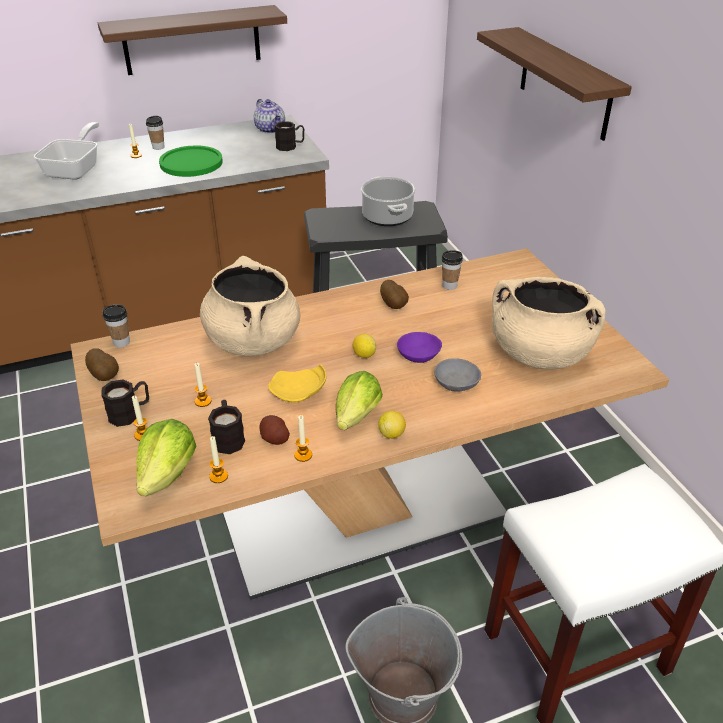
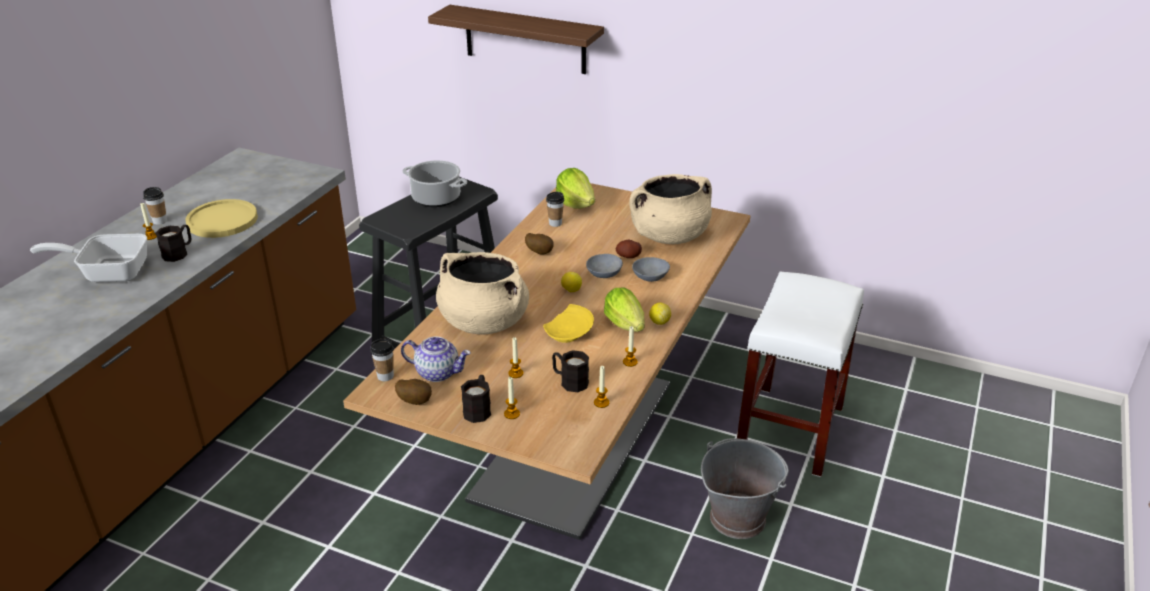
camera: 45 degrees left, 5 degrees down
frying pan [34,122,99,180] -> frying pan turned 60 degrees counterclockwise [30,234,147,282]
shelf [98,5,287,75] -> none
lettuce [136,419,196,496] -> lettuce moved to [556,168,595,209]
green plate [159,146,223,177] -> yellow plate [185,199,258,238]
teapot [254,99,285,133] -> teapot moved to [401,336,471,382]
potato [260,415,290,445] -> potato moved to [616,240,642,258]
black mug [274,121,304,151] -> black mug moved to [155,225,191,262]
purple bowl [397,332,442,363] -> grey bowl [586,254,623,278]

